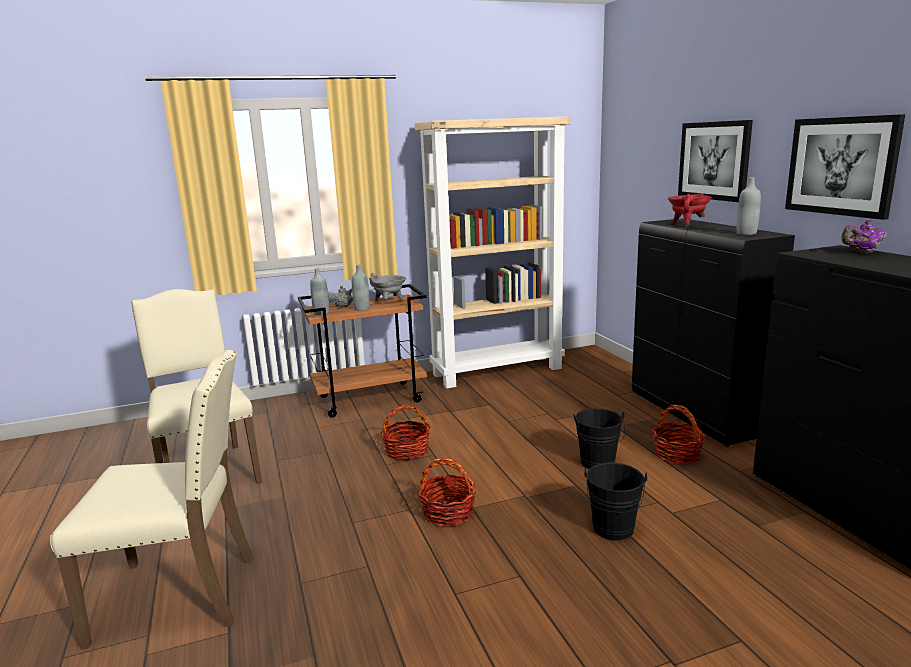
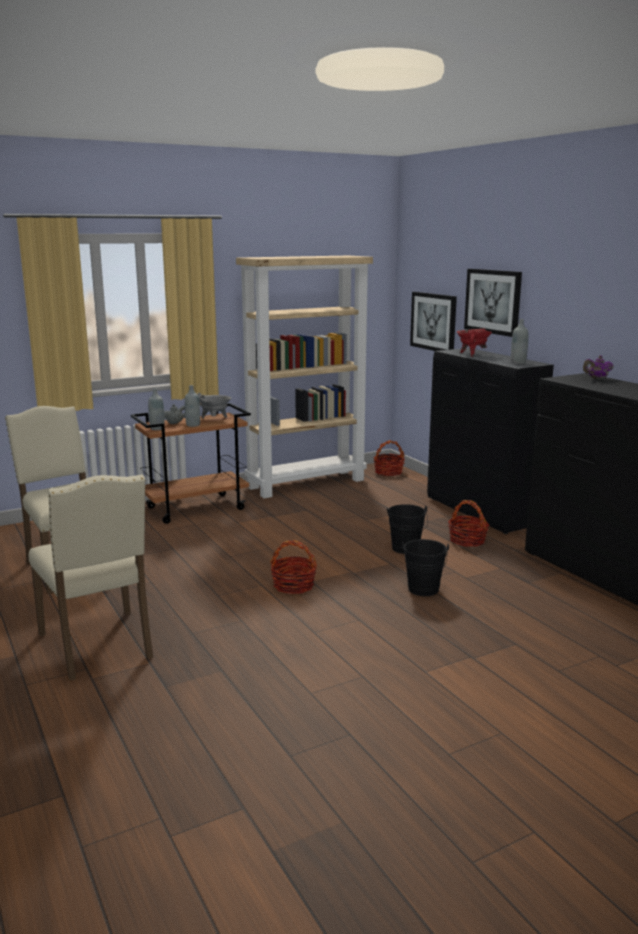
camera: 10 degrees left, 0 degrees up
beige chair [50,350,254,649] -> beige chair turned 75 degrees clockwise [29,474,153,681]
basket [381,405,431,460] -> basket moved to [374,440,405,476]
picture [785,114,905,220] -> picture moved to [410,292,457,351]

